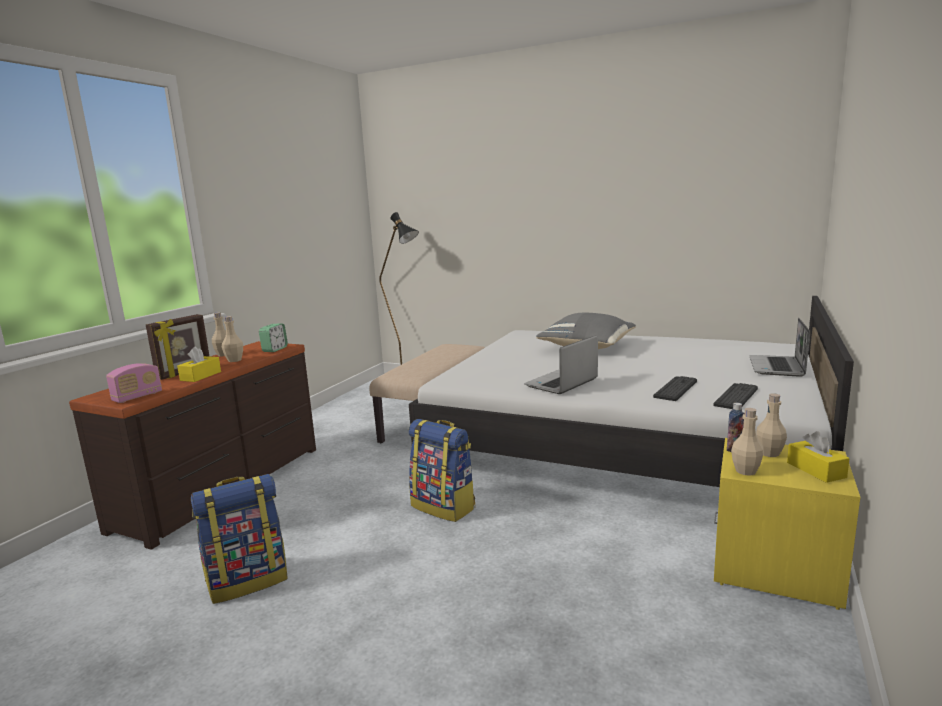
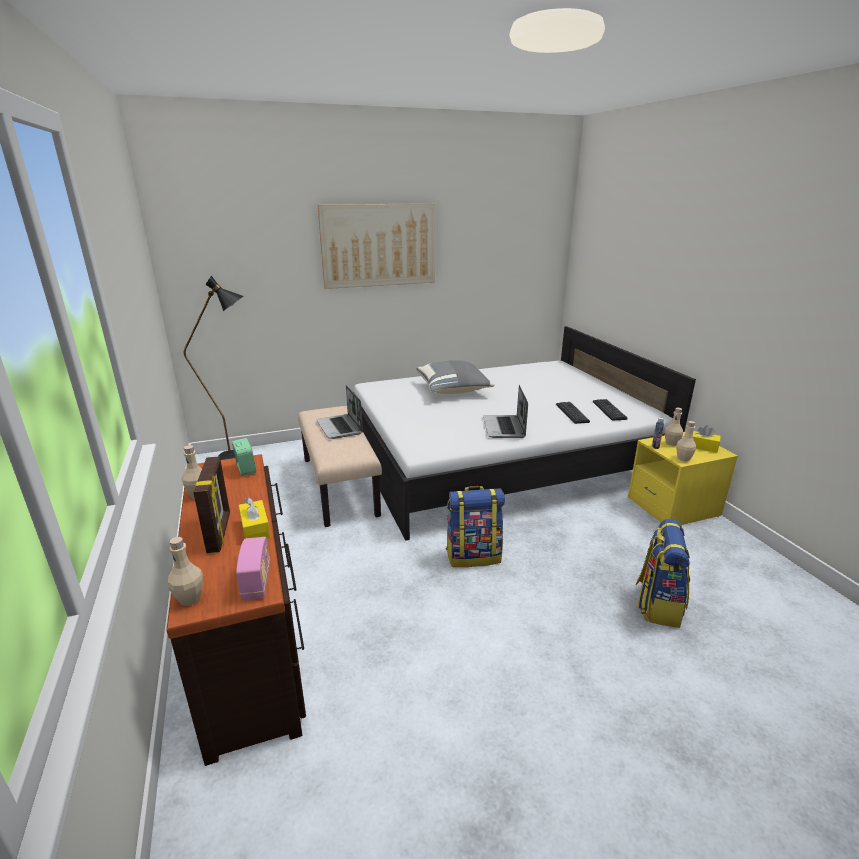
camera: 45 degrees left, 10 degrees up
backpack [191,474,288,604] -> backpack moved to [636,519,690,628]
beige bottle [222,316,243,362] -> beige bottle moved to [168,537,203,606]
laptop [749,318,810,377] -> laptop moved to [316,385,363,439]
none -> picture [318,203,435,289]

